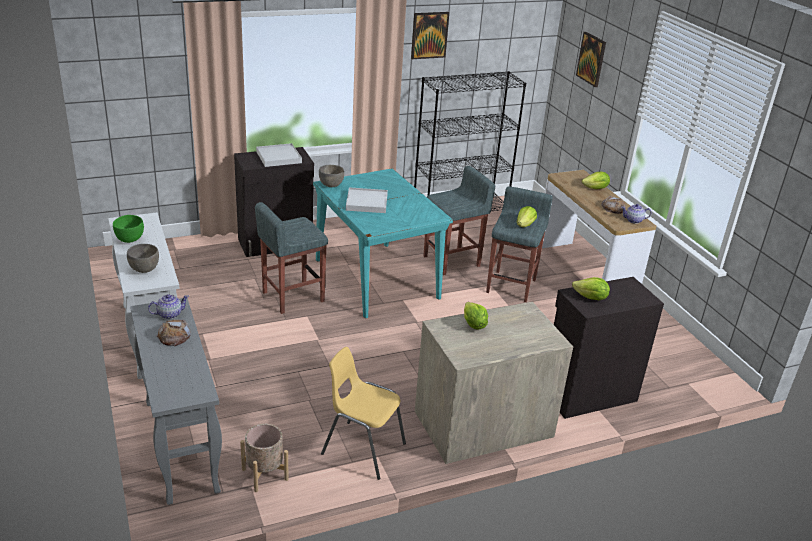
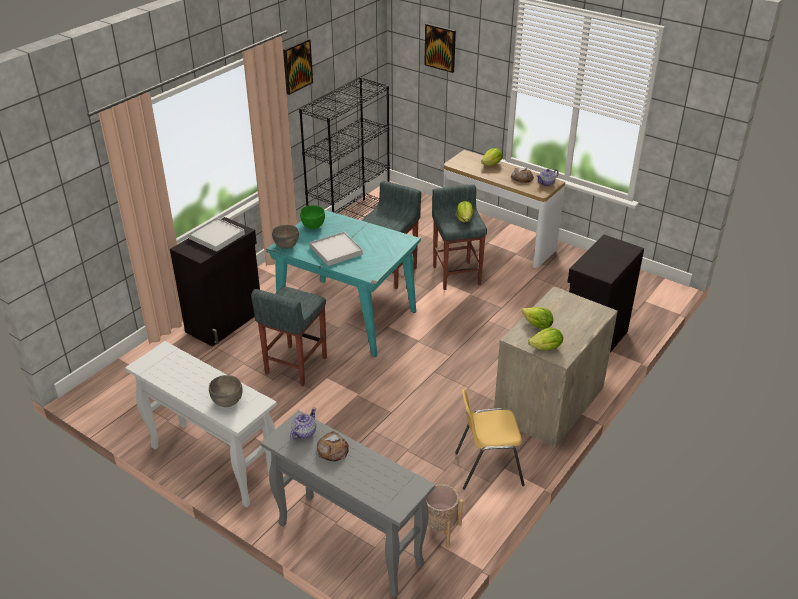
camera: 30 degrees left, 5 degrees up
green bowl [113,215,144,243] -> green bowl moved to [300,205,325,229]
lettuce [572,277,610,300] -> lettuce moved to [528,328,563,350]

